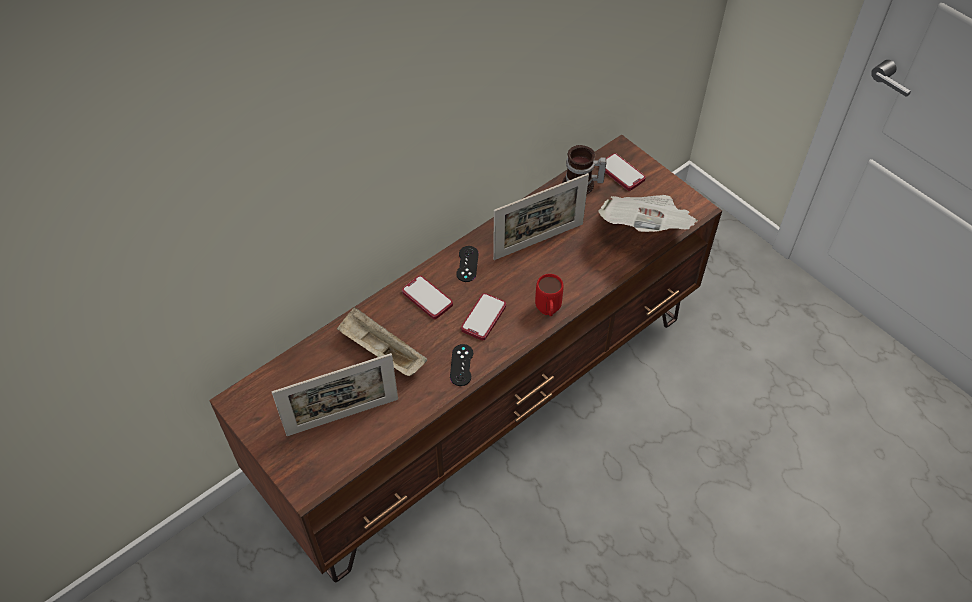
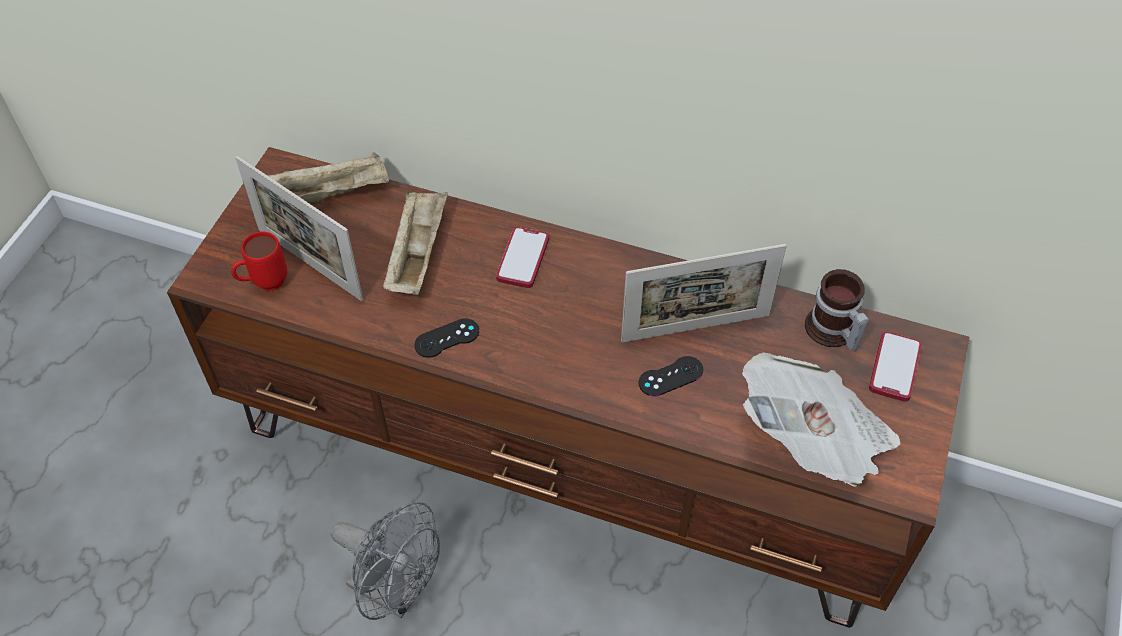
camera: 60 degrees right, 0 degrees up
black game controller [456,246,479,282] -> black game controller moved to [639,356,703,396]
phone [461,293,506,340] -> none
picture frame [493,173,589,260] -> picture frame turned 45 degrees counterclockwise [621,244,787,342]
red mug [535,274,564,316] -> red mug moved to [231,231,287,290]
none -> beige tray [267,152,389,205]
none -> grey fan [331,502,440,620]

